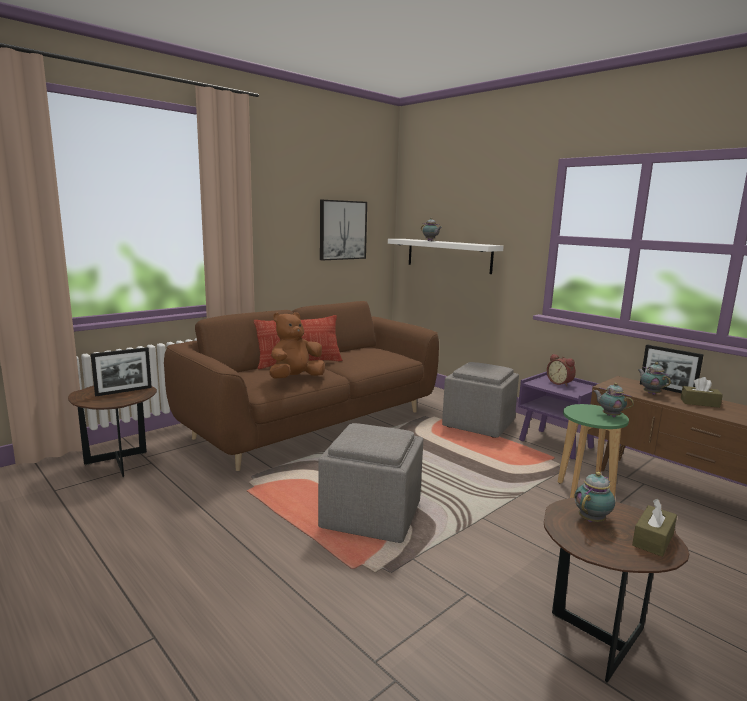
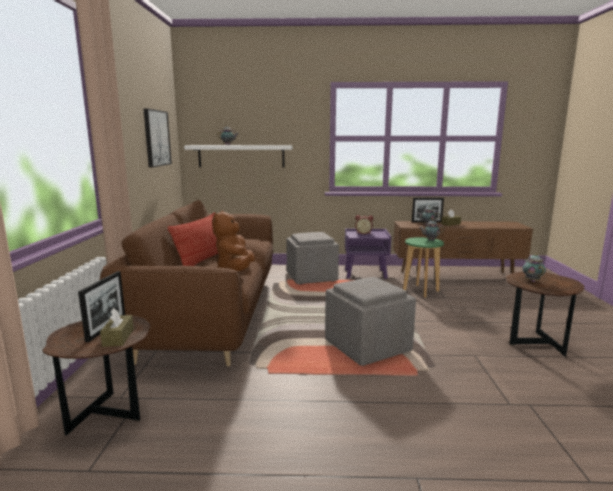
camera: 45 degrees left, 0 degrees up
brown tissue box [632,499,677,557] -> brown tissue box moved to [100,308,134,347]

